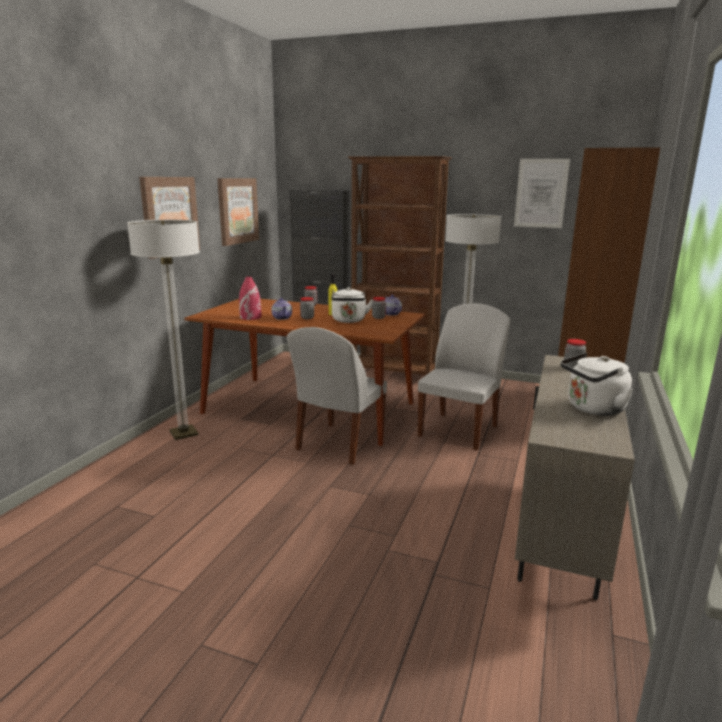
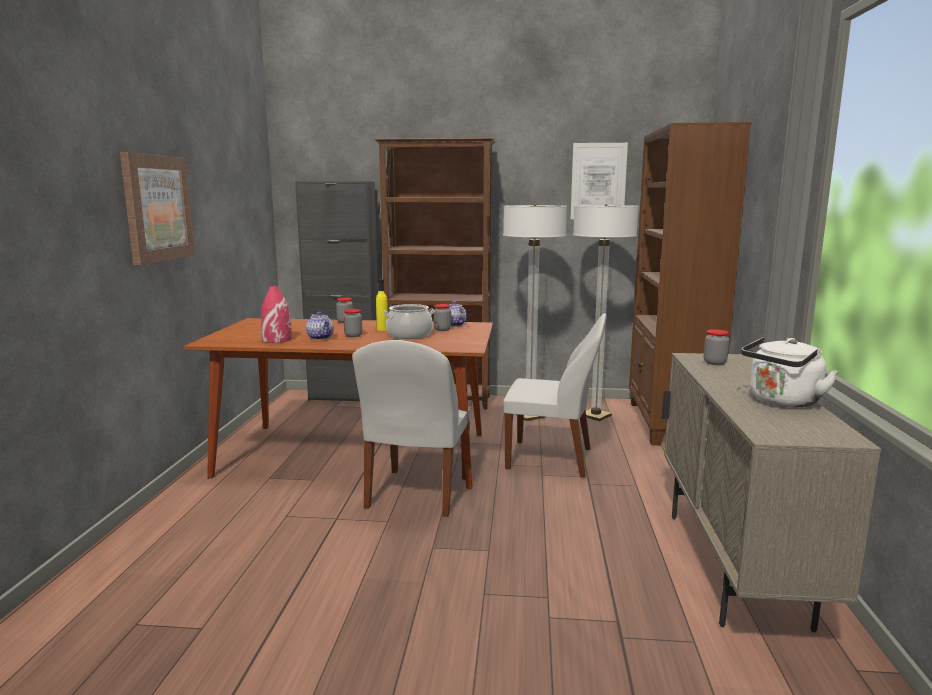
camera: 15 degrees left, 5 degrees down
floor lamp [127,220,200,440] -> floor lamp moved to [573,204,639,421]
picture [217,178,259,246] -> none
white kettle [331,287,373,323] -> cooking pot [383,304,435,339]
white chair [418,303,510,450] -> white chair turned 90 degrees clockwise [503,313,607,478]

